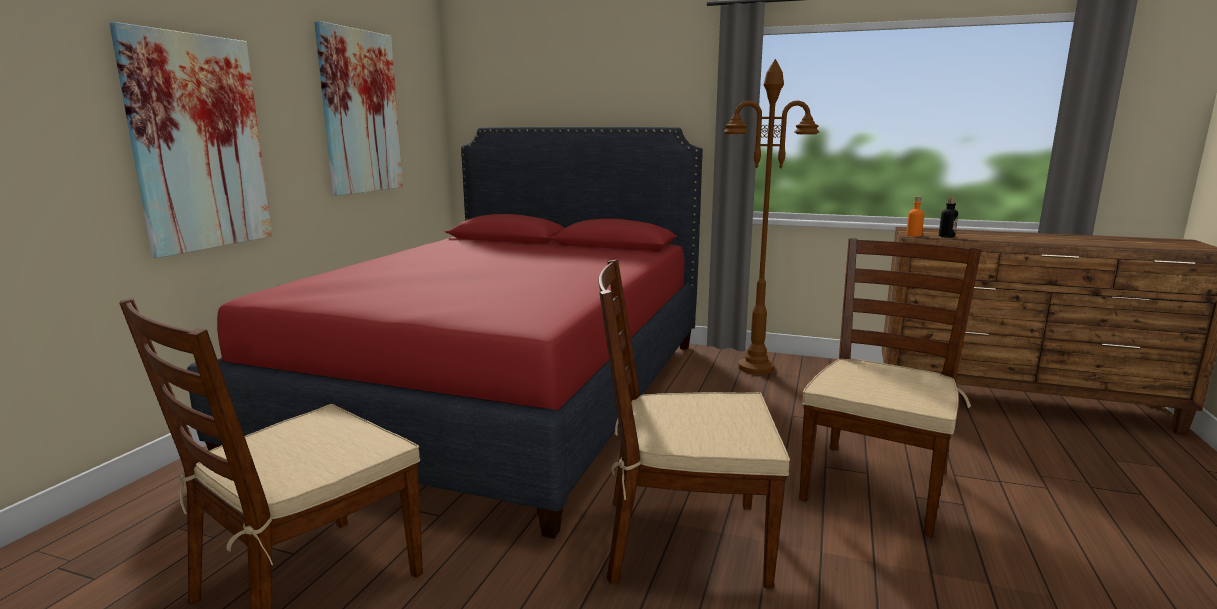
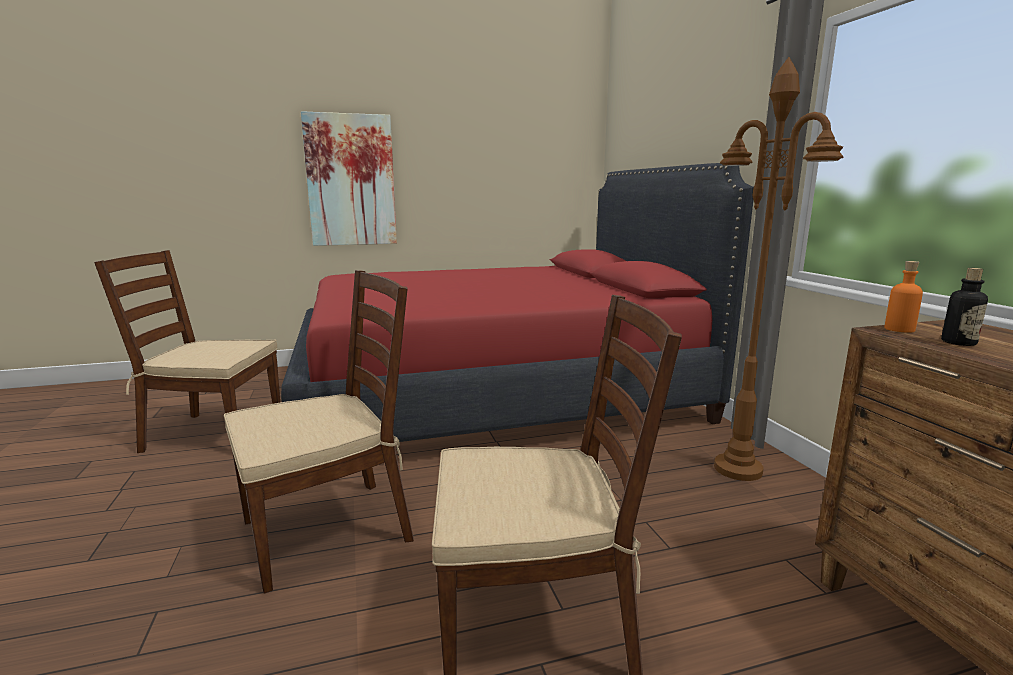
camera: 55 degrees right, 0 degrees up
picture [314,21,403,196] -> none
brown chair [598,260,790,588] -> brown chair turned 90 degrees clockwise [224,270,414,594]

